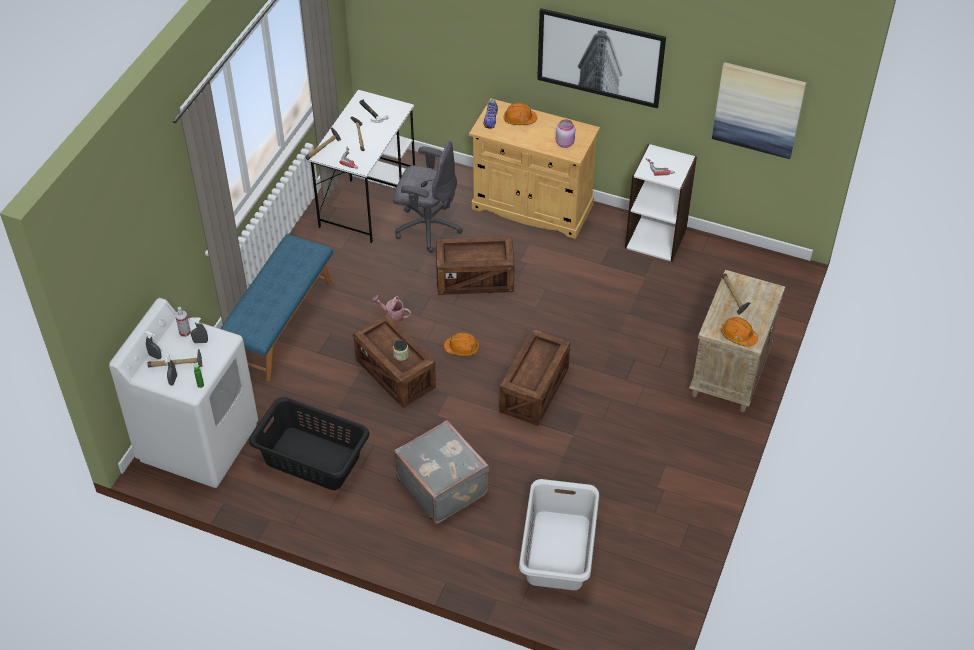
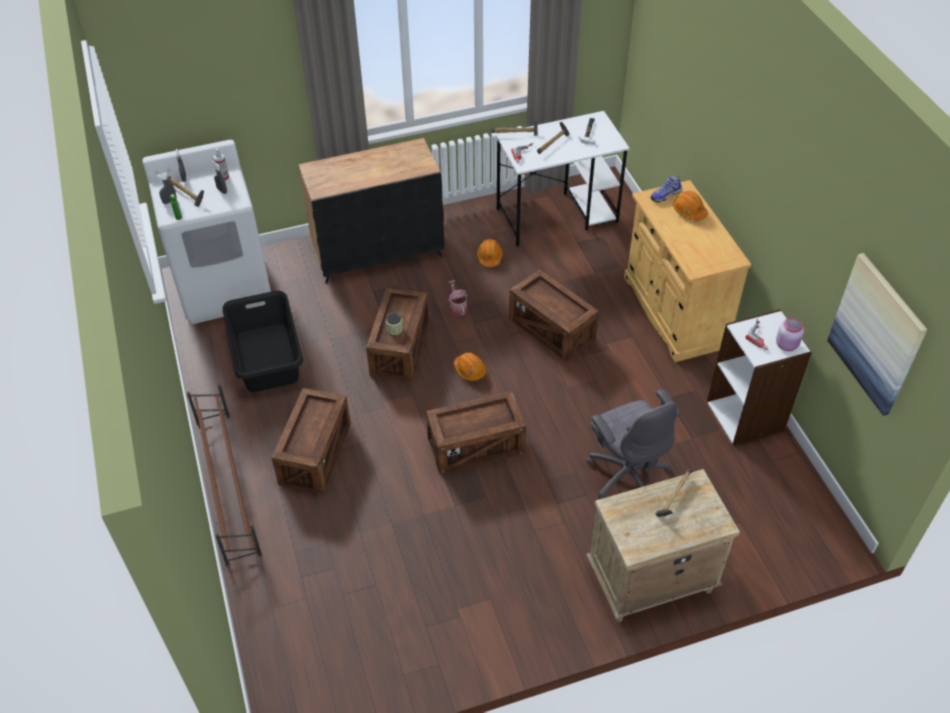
camera: 50 degrees right, 0 degrees up
blue bench [220,234,333,382] -> black cabinet [299,138,444,284]
grey office chair [393,141,463,253] -> grey office chair moved to [586,389,680,499]
grey suitcase [394,420,489,524] -> crate [272,388,351,494]
grey laundry basket [519,479,599,590] -> none
picture [537,8,666,109] -> none
pink jar [556,119,575,148] -> pink jar moved to [776,317,804,351]
orange hard hat [721,317,758,347] -> orange hard hat moved to [477,239,502,267]
none -> brown shoe rack [187,384,262,566]

